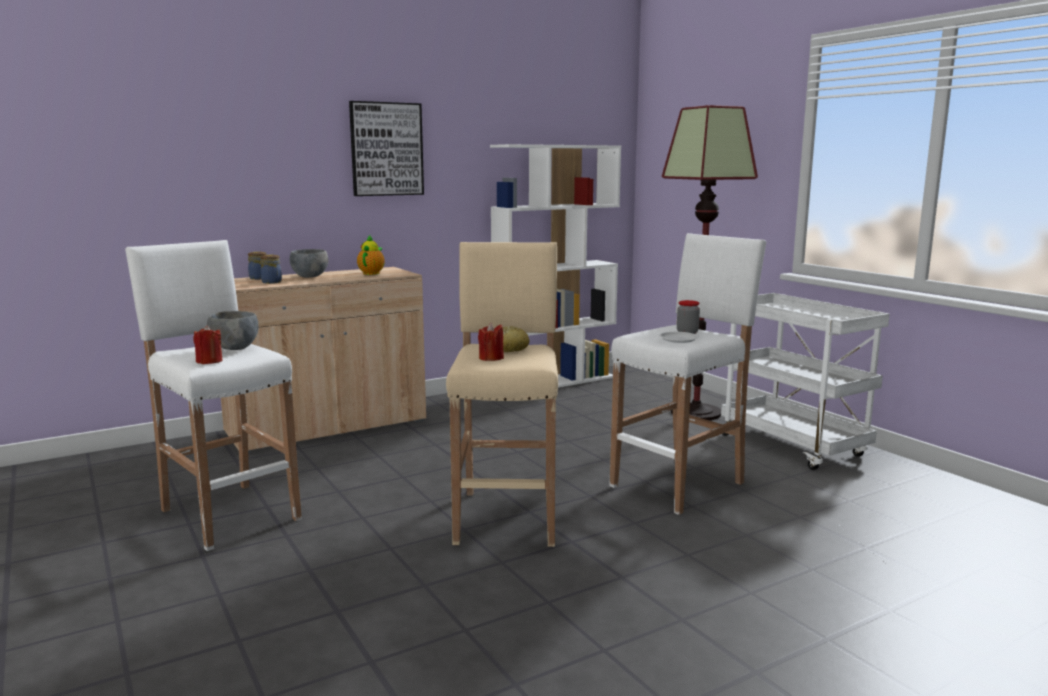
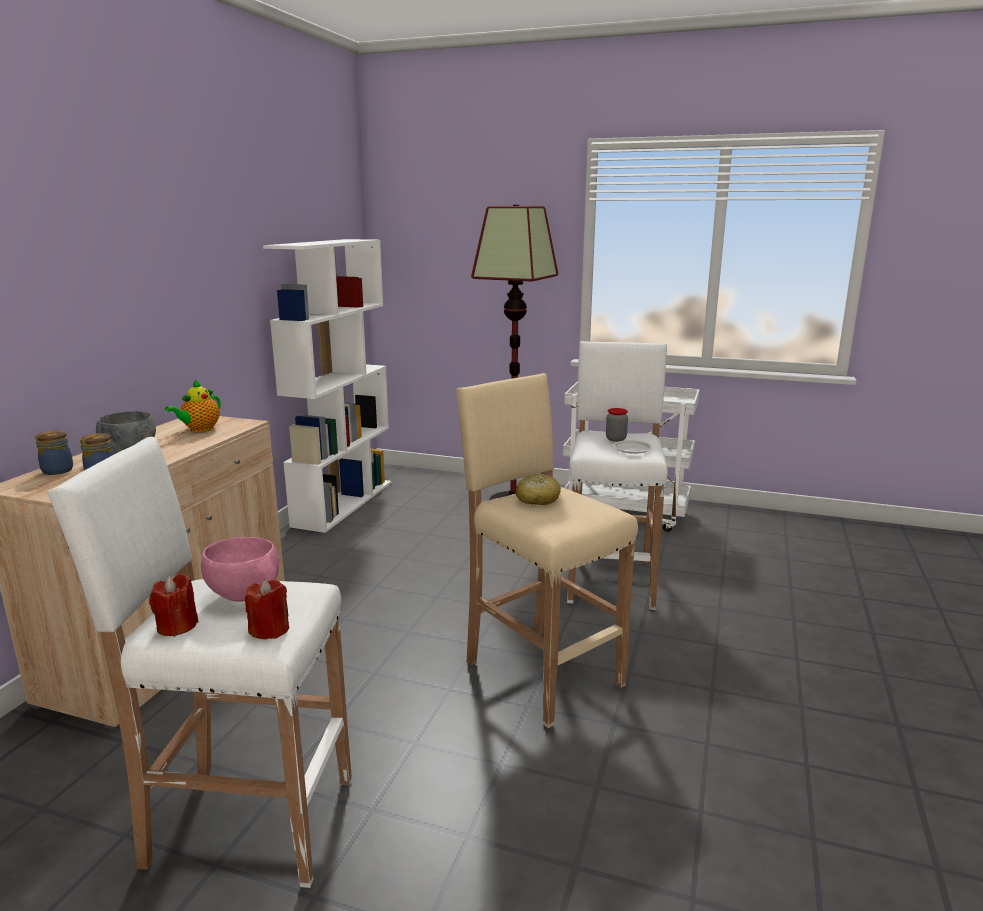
camera: 40 degrees left, 5 degrees up
grey bowl [207,311,259,350] -> pink bowl [201,537,279,602]
picture [349,101,424,196] -> none
teapot [357,235,385,275] -> teapot turned 120 degrees counterclockwise [165,379,221,432]
red candle [478,322,504,361] -> red candle moved to [149,574,199,637]

